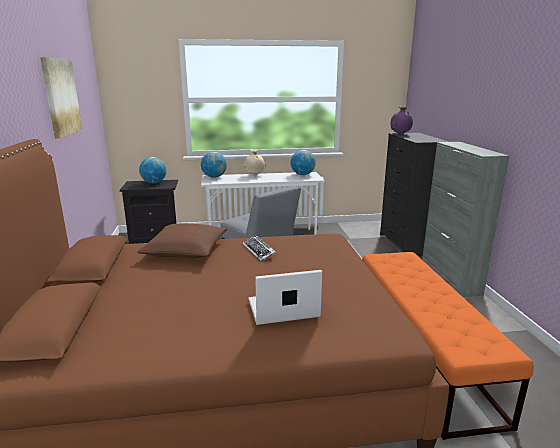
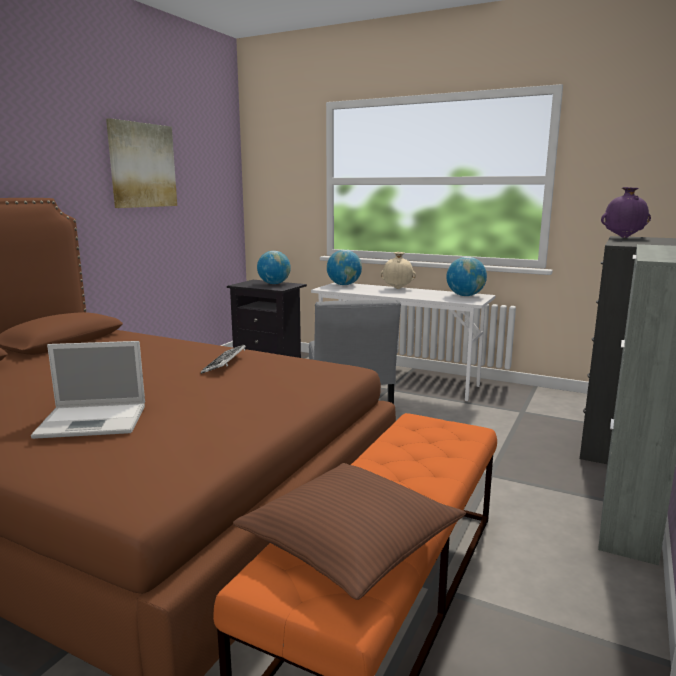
camera: 35 degrees right, 5 degrees down
brown pillow [137,223,227,258] -> brown pillow moved to [233,463,466,600]
laptop [248,270,322,325] -> laptop turned 150 degrees clockwise [31,341,145,439]

